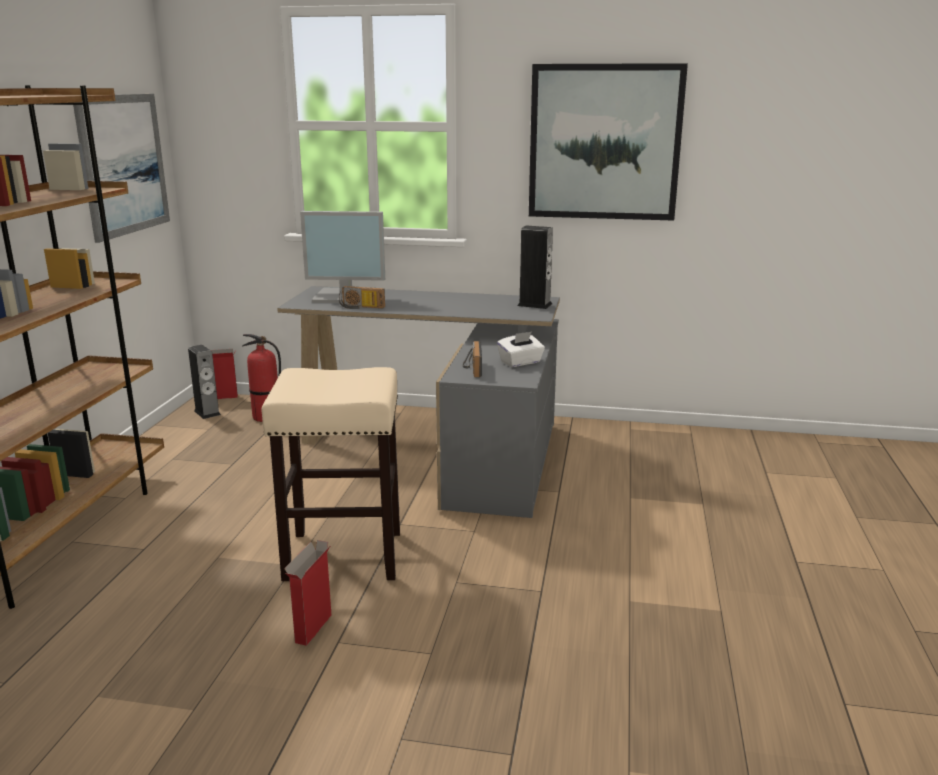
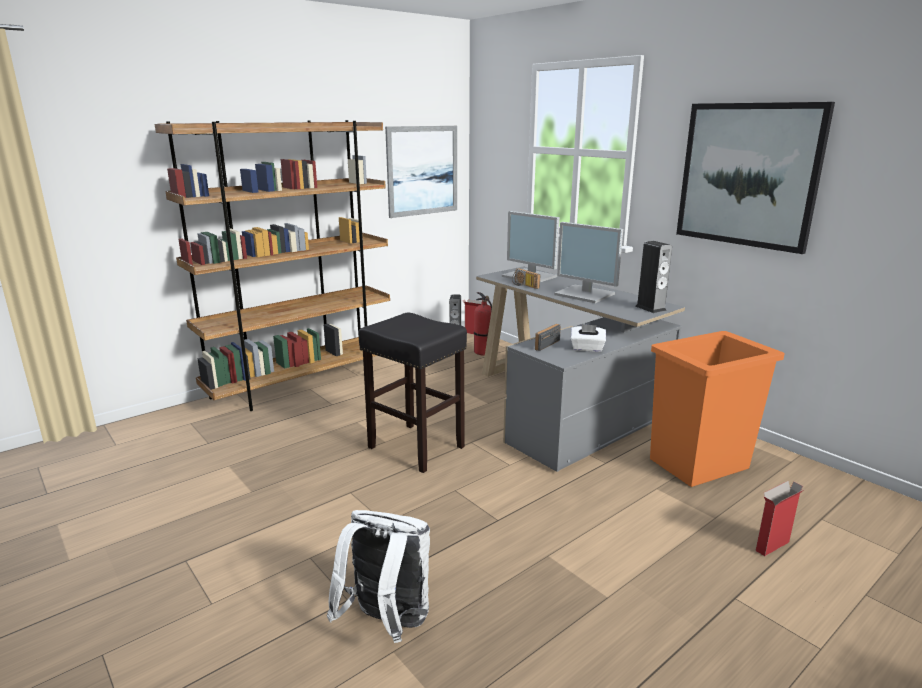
camera: 40 degrees right, 0 degrees up
beige stool [261,367,400,581] -> black stool [358,312,467,473]
cardboard box [284,540,331,646] -> cardboard box moved to [755,481,805,556]
none -> white backpack [327,510,430,643]
none -> monitor [554,222,623,303]
none -> orange trash can [650,331,785,487]

